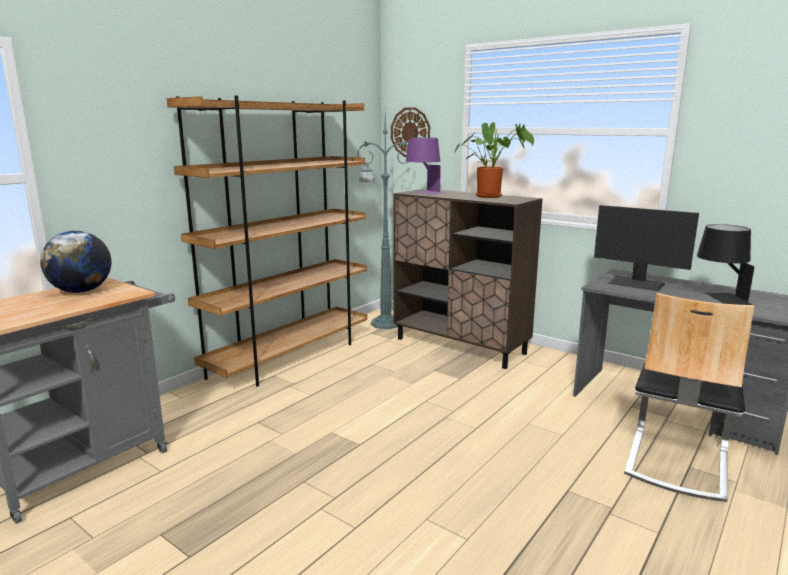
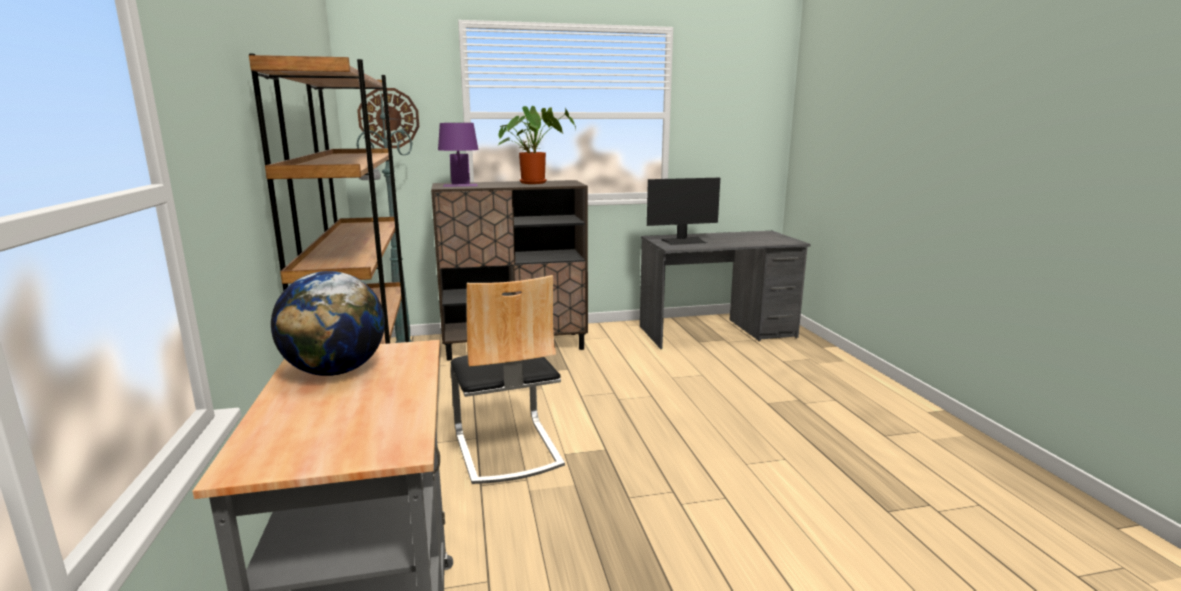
camera: 50 degrees left, 0 degrees up
chair [624,293,754,502] -> chair moved to [451,275,565,484]
black table lamp [697,224,754,305] -> none

